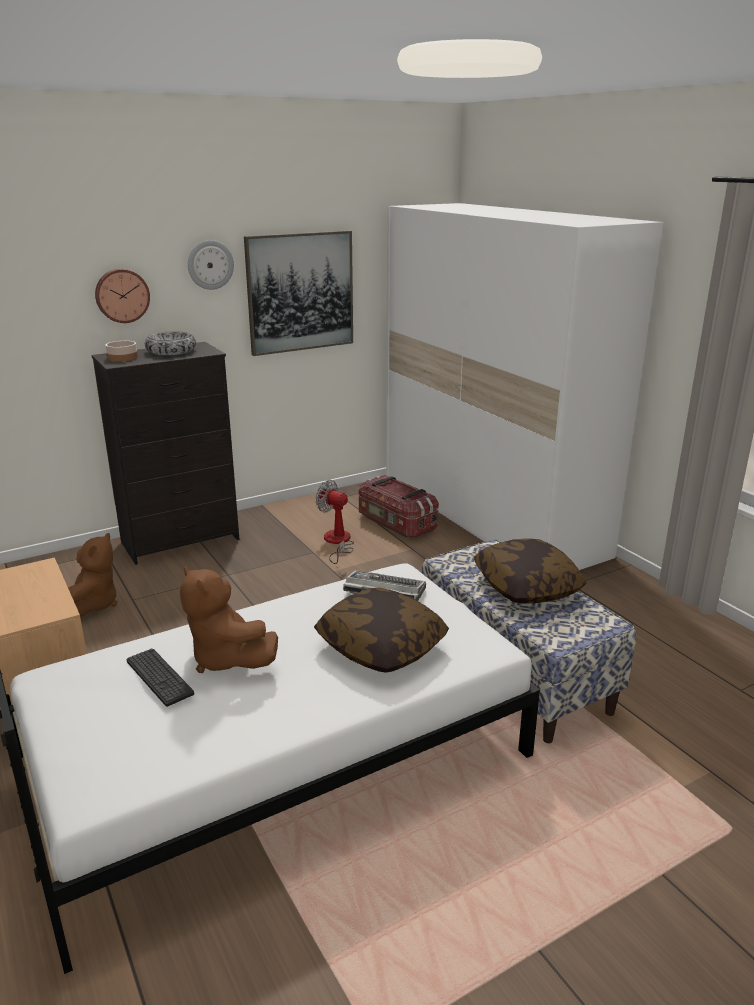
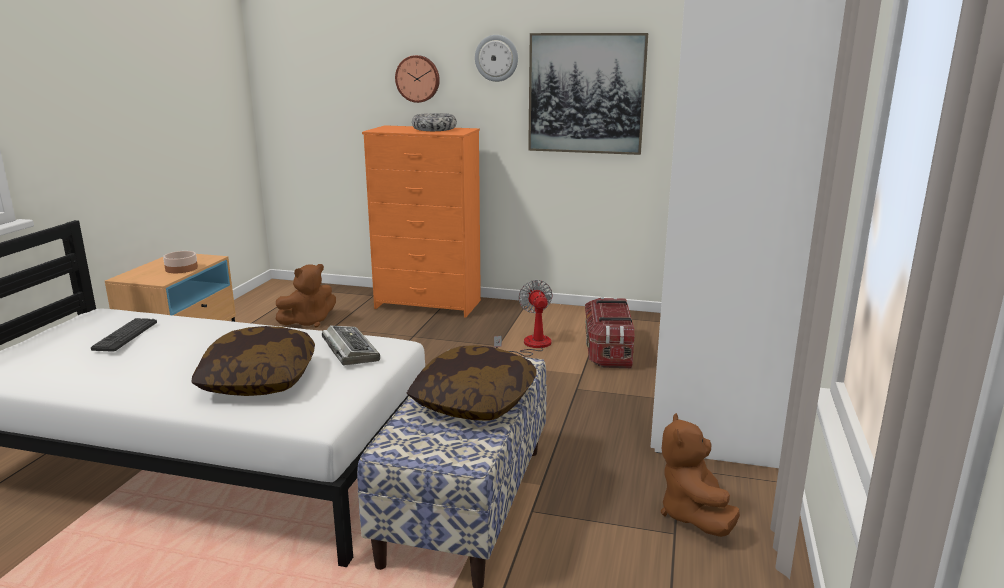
camera: 45 degrees right, 5 degrees down
black dresser [91,342,239,565] -> orange dresser [362,125,481,318]
bowl [105,341,138,362] -> bowl moved to [163,251,198,273]
brown plush toy [180,566,278,673] -> brown plush toy moved to [661,413,740,537]

